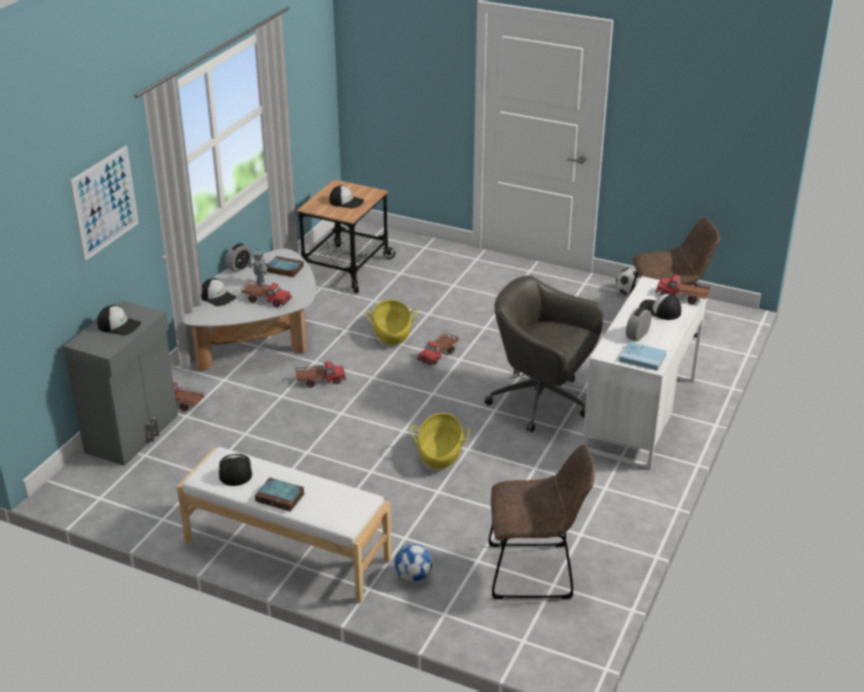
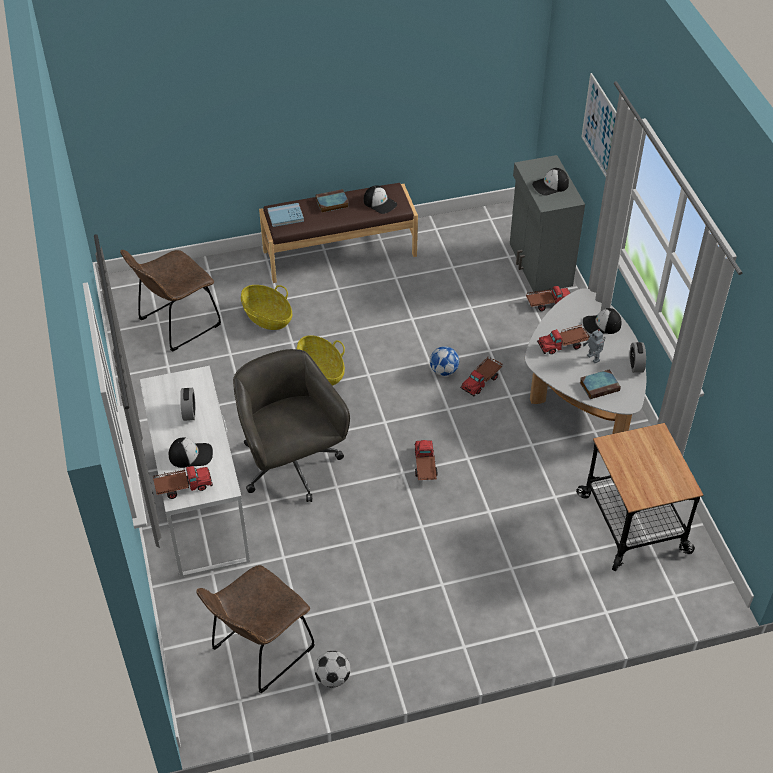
camera: 140 degrees right, 15 degrees up
white bench [177,447,392,603] -> brown bench [259,183,418,283]
cap [329,185,364,209] -> none
basket [366,300,417,345] -> basket moved to [241,285,292,330]
football [395,544,432,582] -> football moved to [430,346,459,376]
grey office chair [485,275,603,432] -> grey office chair turned 105 degrees counterclockwise [233,349,350,502]
blue book [619,342,666,371] -> blue book moved to [268,203,304,227]

